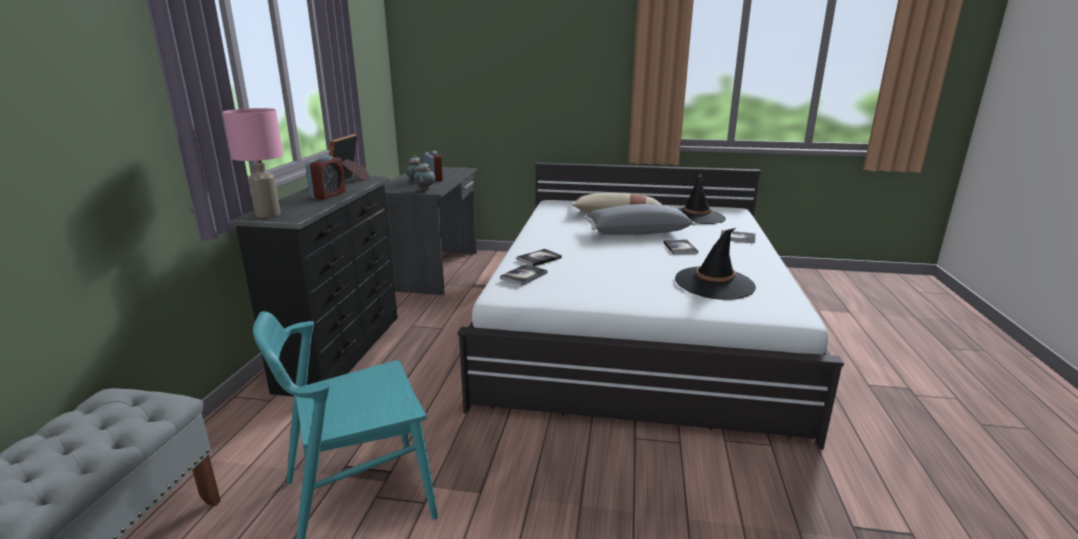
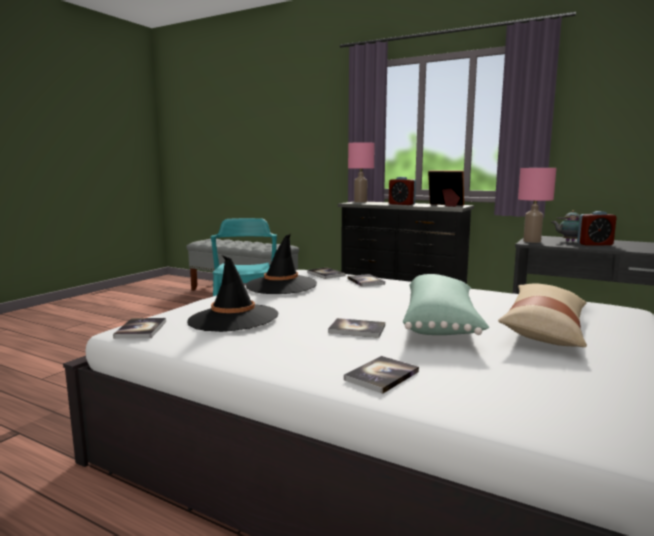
camera: 110 degrees right, 10 degrees down
teapot [414,161,435,191] -> pink table lamp [518,168,556,243]
grey pillow [584,204,695,235] -> green pillow [403,274,489,335]
black hat [678,174,726,224] -> black hat moved to [246,234,317,294]
none -> book [113,318,166,339]

